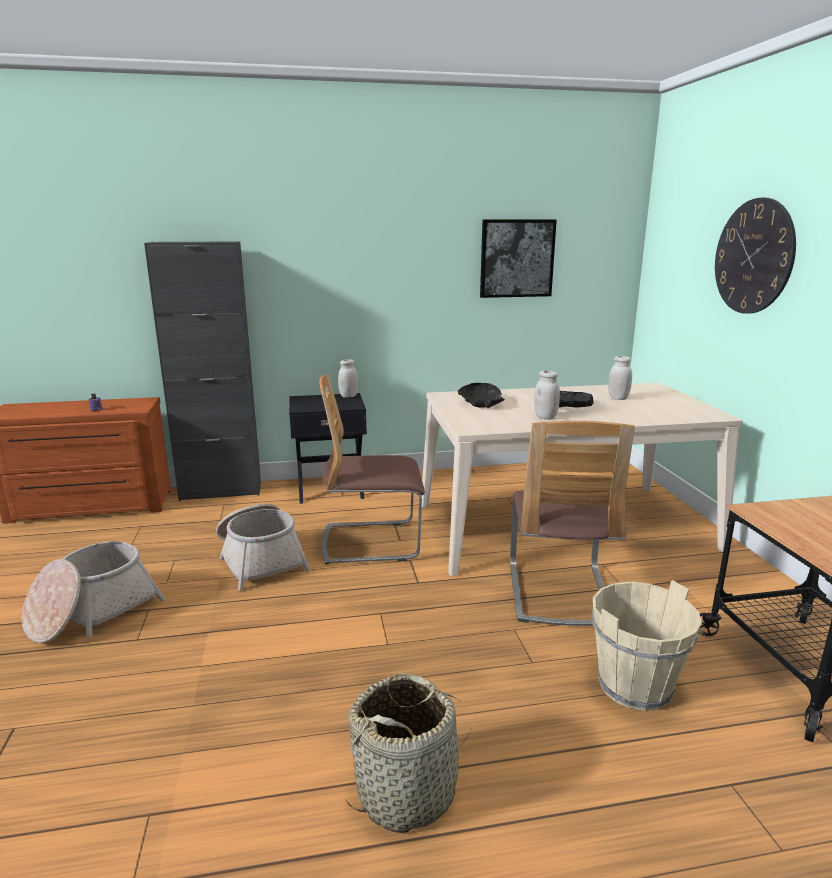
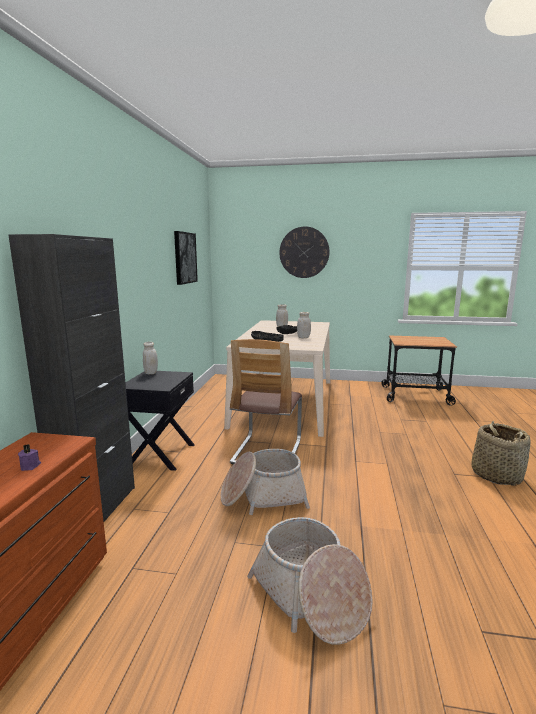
camera: 70 degrees left, 5 degrees down
chair [510,421,635,626] -> none
beige bucket [592,580,702,711] -> none

